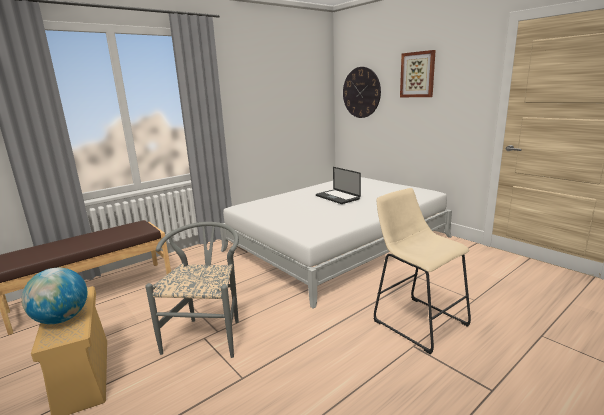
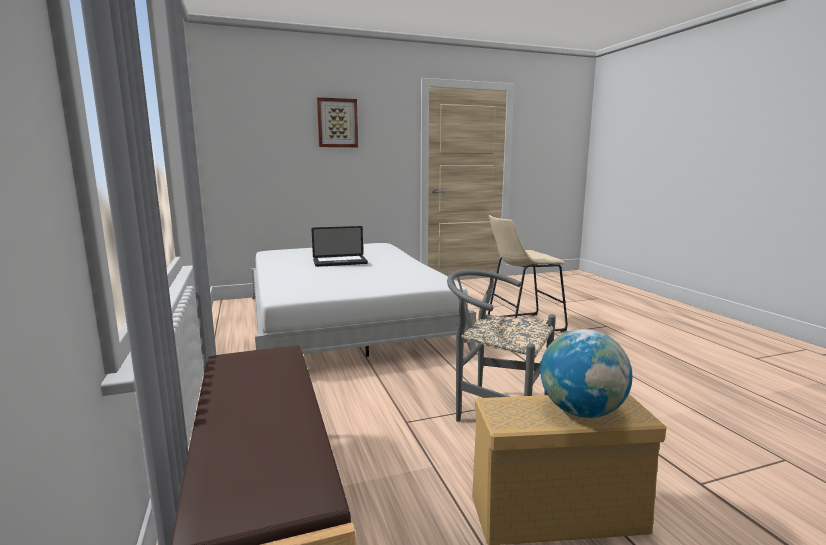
camera: 70 degrees left, 5 degrees down
wall clock [343,67,381,118] -> none

